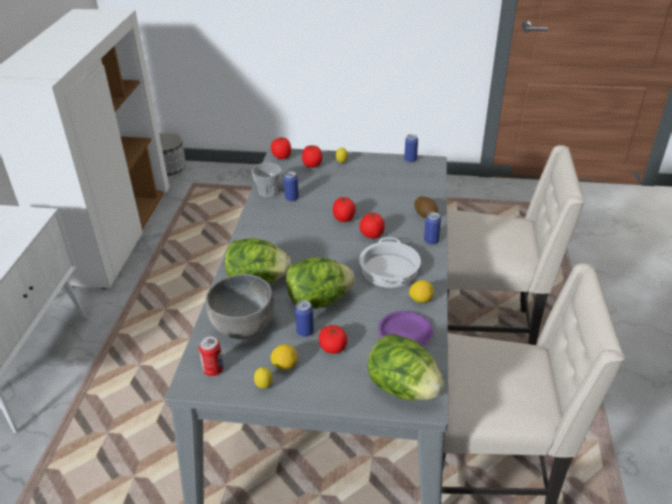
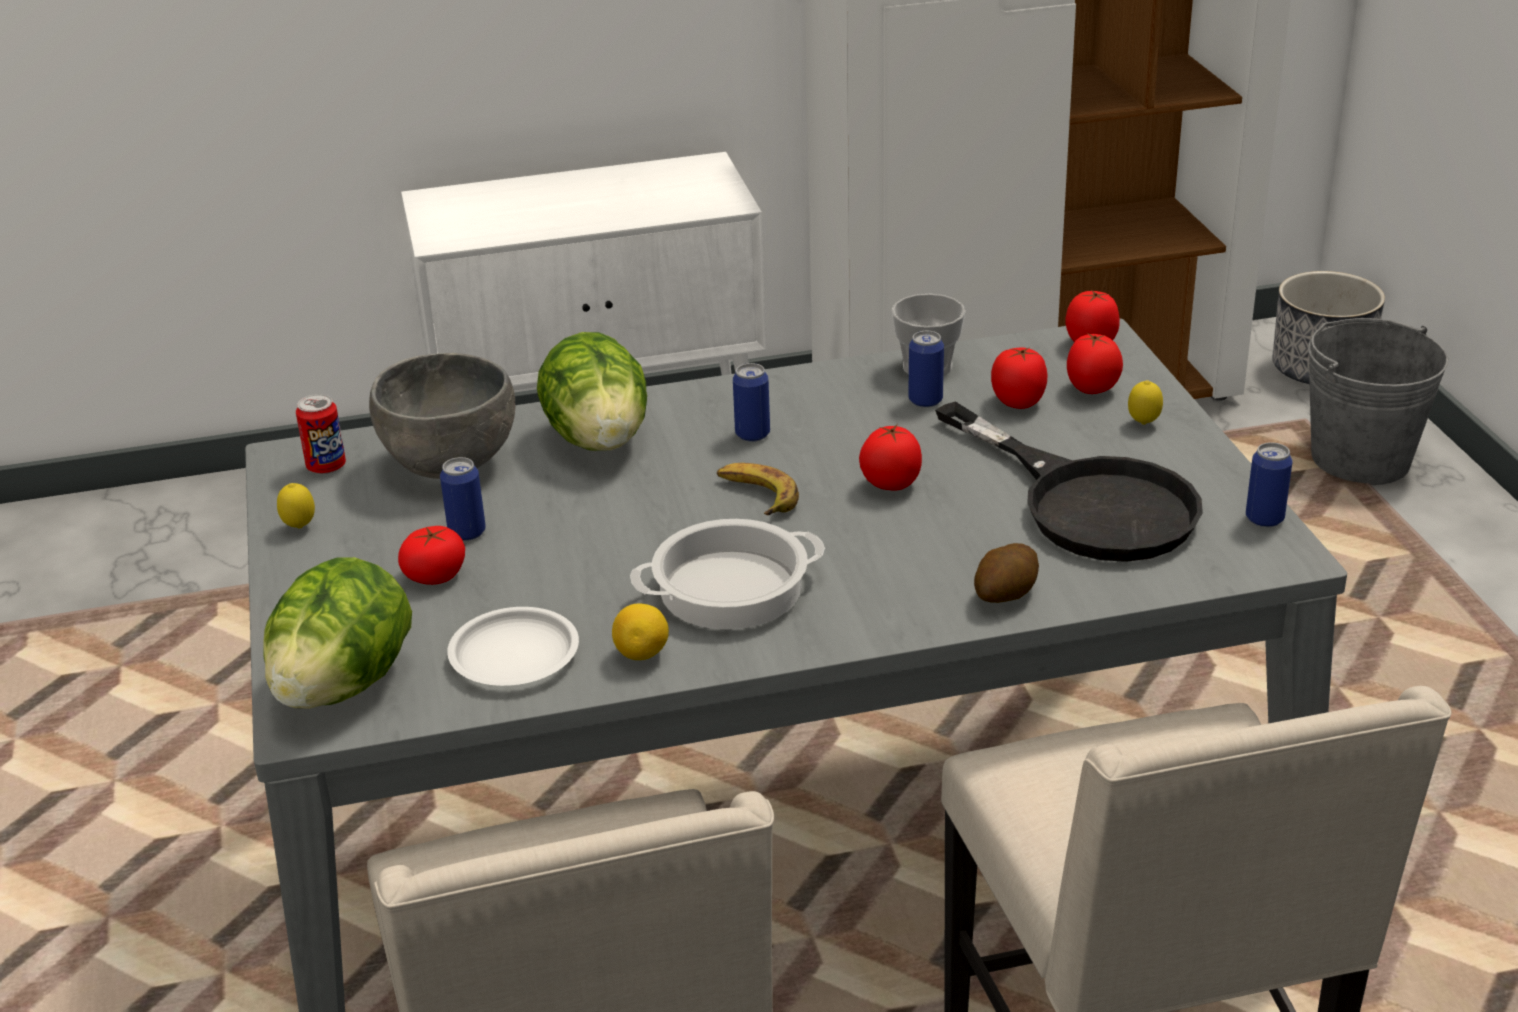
camera: 70 degrees right, 5 degrees down
lemon [271,344,297,370] -> none
lettuce [286,258,354,309] -> none
tomato [359,213,385,239] -> tomato moved to [991,347,1047,409]
purple plate [378,311,433,346] -> white plate [447,607,579,686]
can [424,212,441,245] -> can moved to [733,363,770,442]
none -> banana [717,463,799,515]
none -> black frying pan [935,401,1203,562]
none -> grey bucket [1308,318,1448,485]

